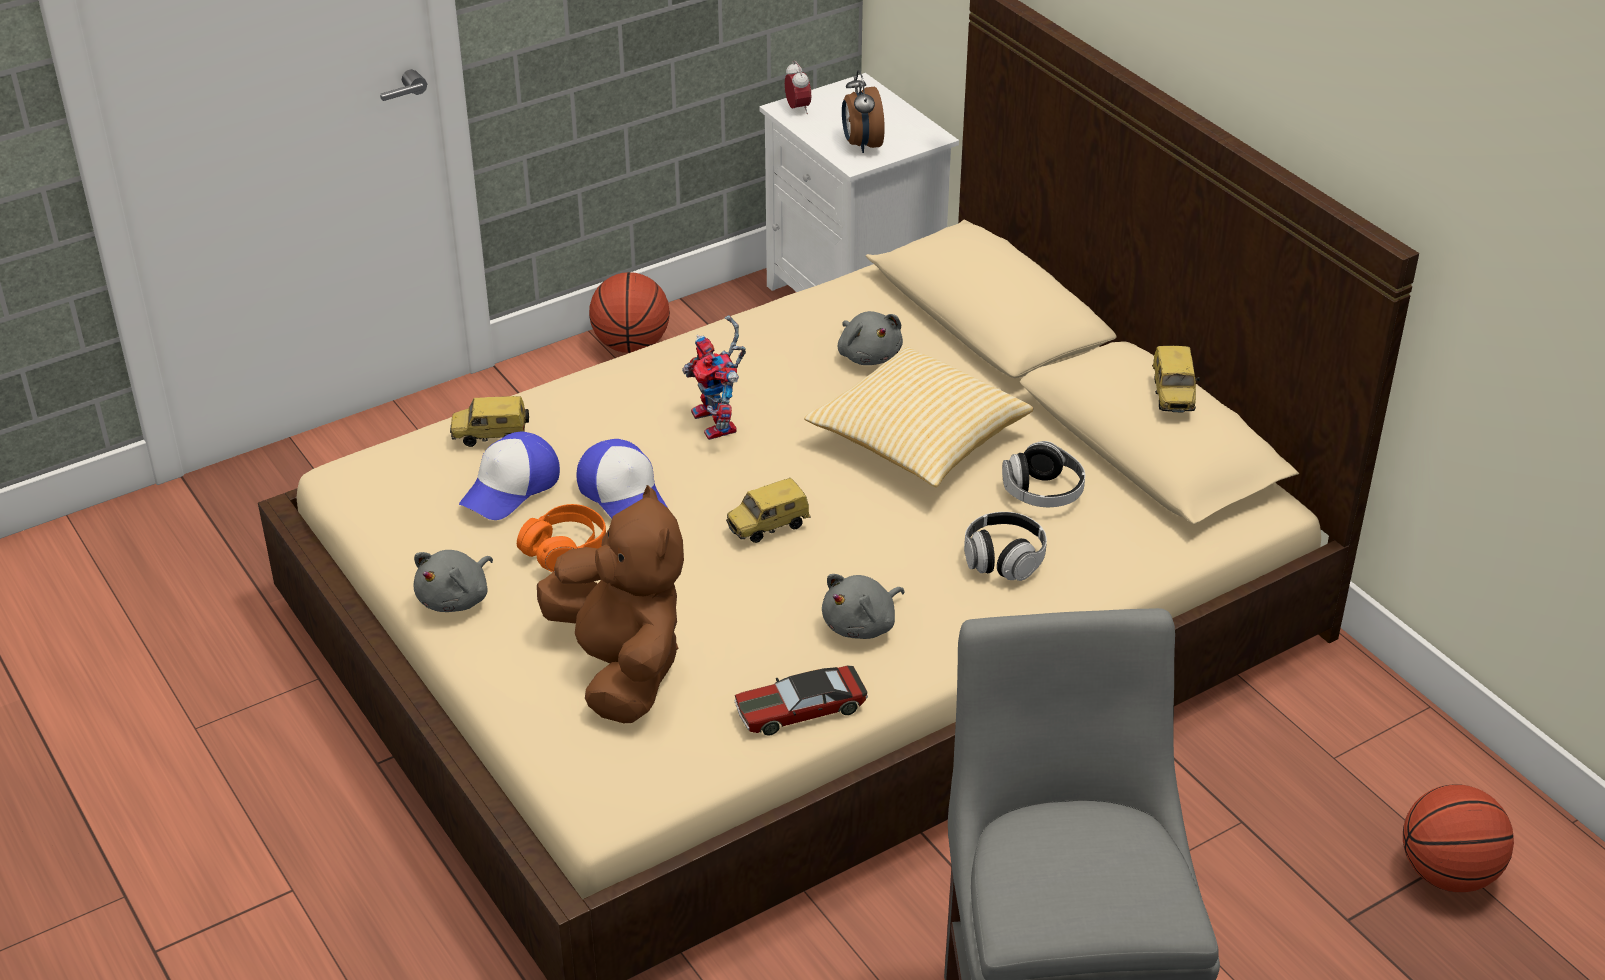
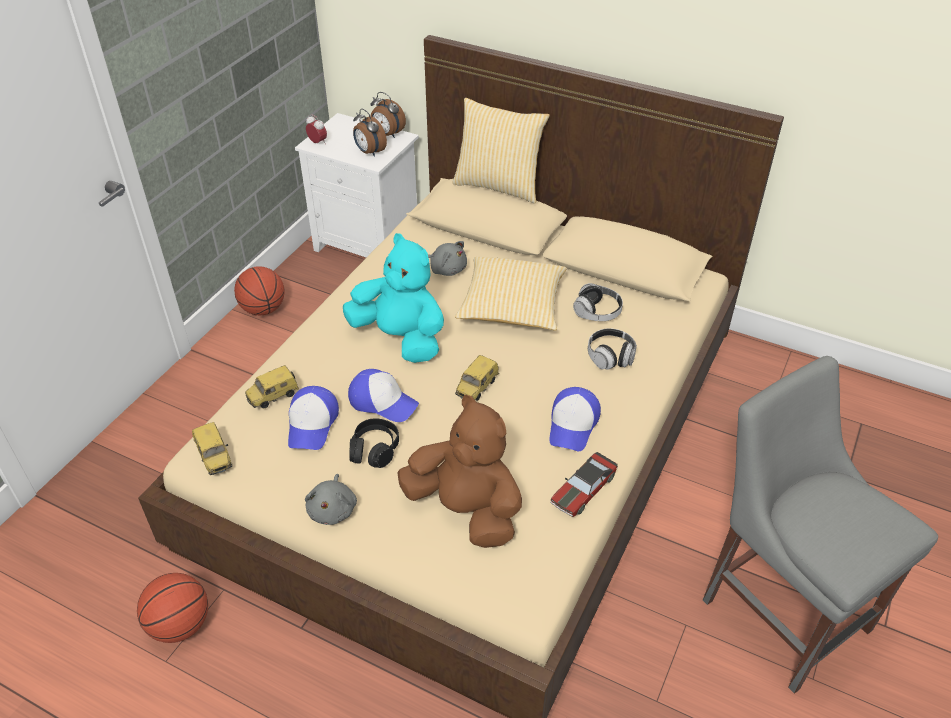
camera: 30 degrees left, 5 degrees up
orange headphones [517,504,606,572] -> black headphones [349,418,399,468]
toy robot [682,315,746,440] -> turquoise plush toy [343,233,444,363]
grey plush toy [822,574,905,639] -> cap [549,387,601,451]
toy car [1152,346,1200,412] -> toy car moved to [192,422,232,475]
basketball [1403,784,1514,892] -> basketball moved to [137,573,208,643]
none -> alarm clock [371,92,406,138]
none -> pillow [452,98,550,203]

